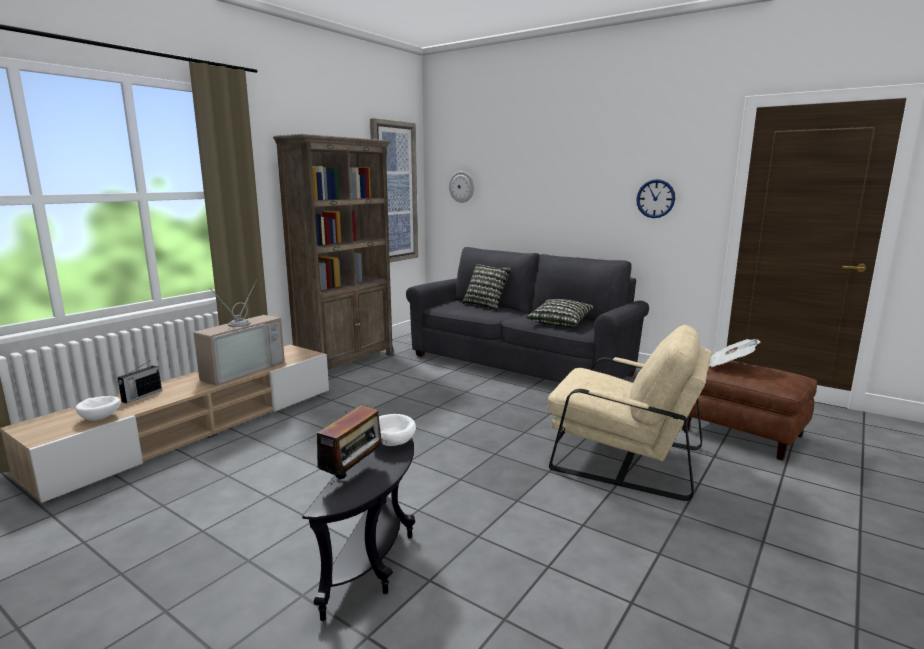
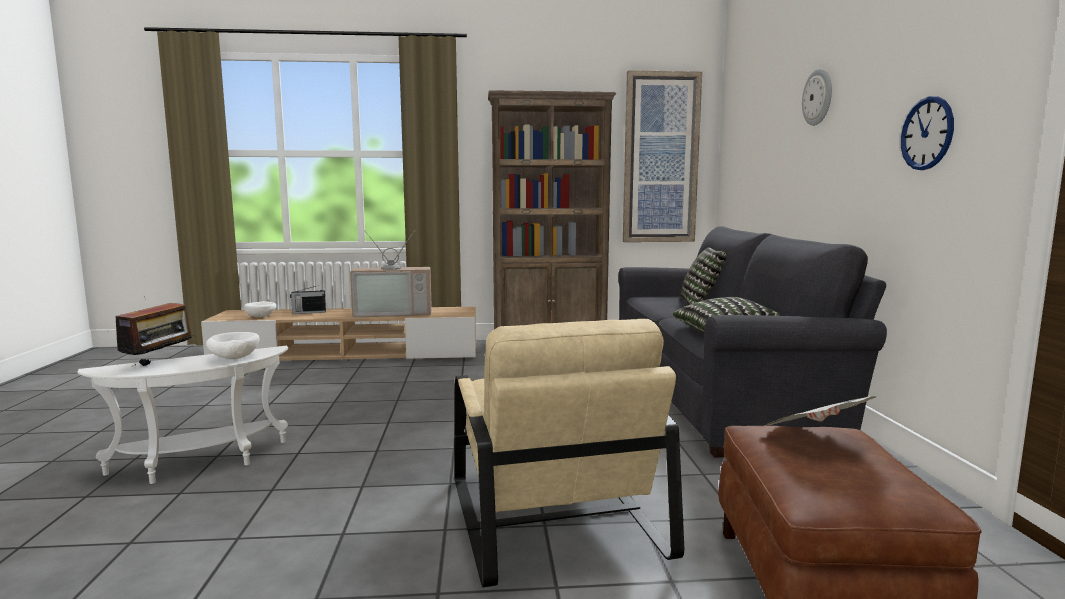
camera: 50 degrees right, 5 degrees down
black side table [302,438,415,621] -> white side table [78,346,288,484]
radio [309,405,387,484] -> radio turned 60 degrees counterclockwise [115,295,196,366]
wall clock [449,171,474,203] -> wall clock moved to [802,69,832,126]

